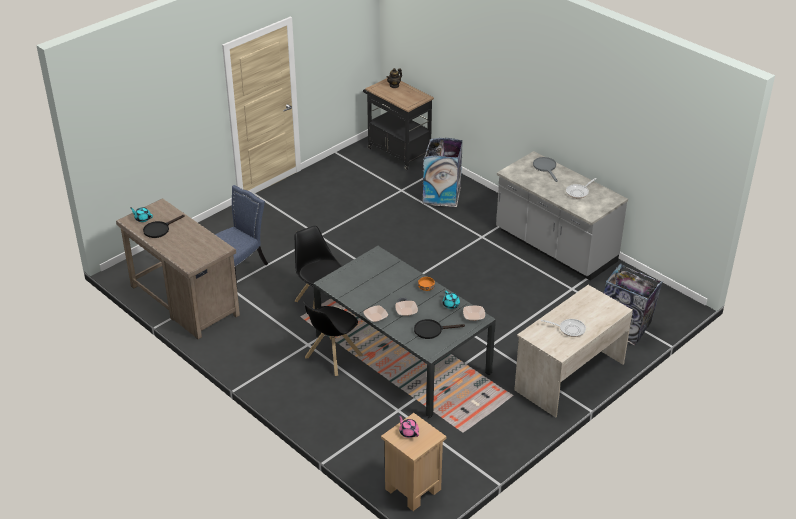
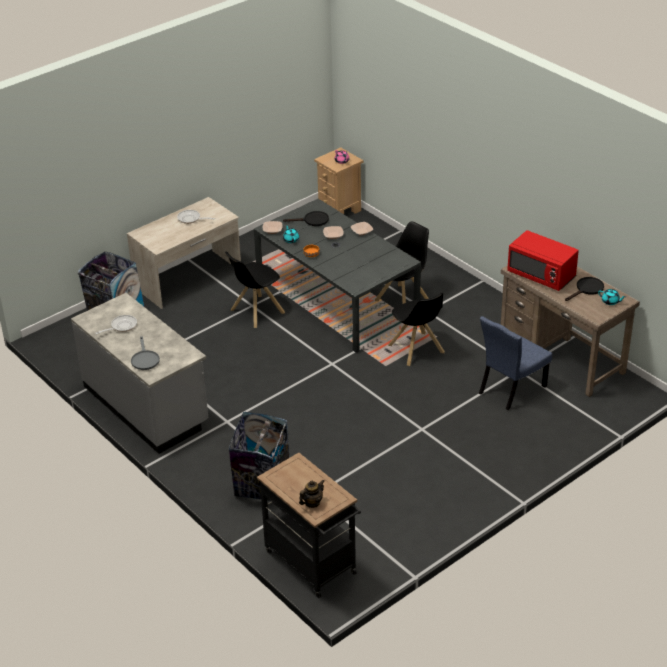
camera: 175 degrees left, 0 degrees up
none -> black chair [225,252,285,328]
none -> red microwave [507,230,579,291]

